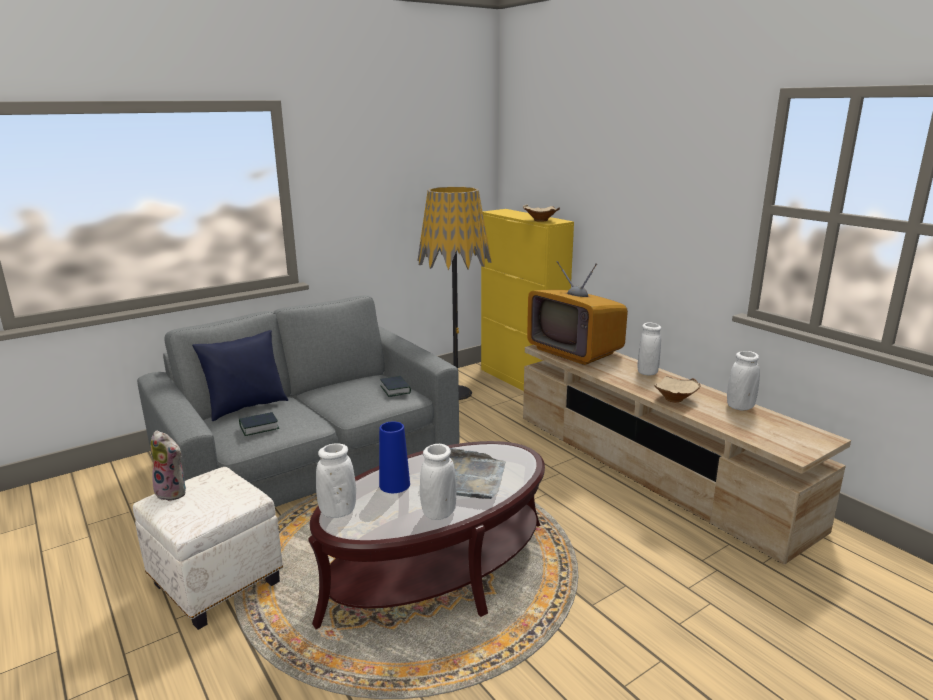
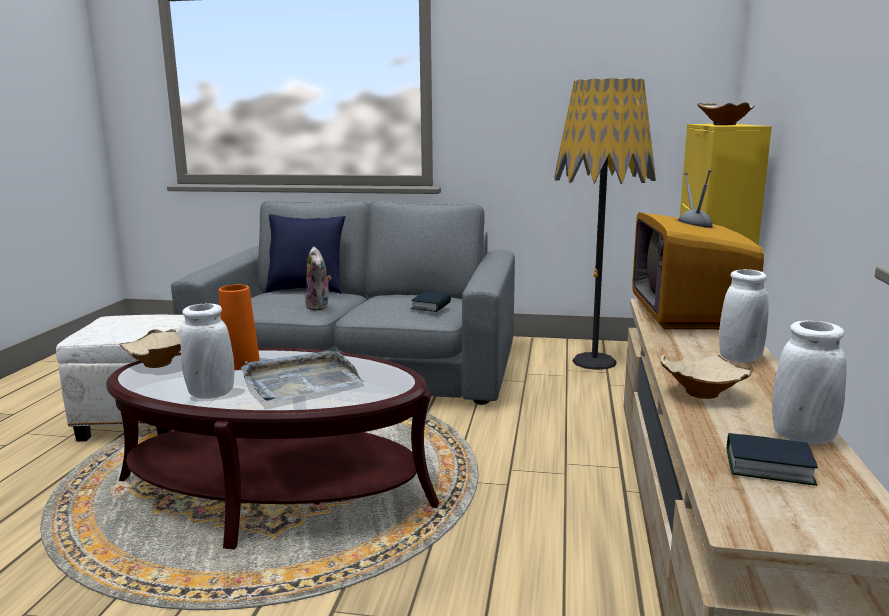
camera: 45 degrees right, 5 degrees down
plush toy [151,431,186,501] -> plush toy moved to [305,247,332,311]
book [239,412,279,436] -> book moved to [726,433,818,486]
white vase [316,443,356,518] -> beige bowl [120,329,181,368]
blue vase [379,421,410,493] -> orange vase [219,285,260,370]

